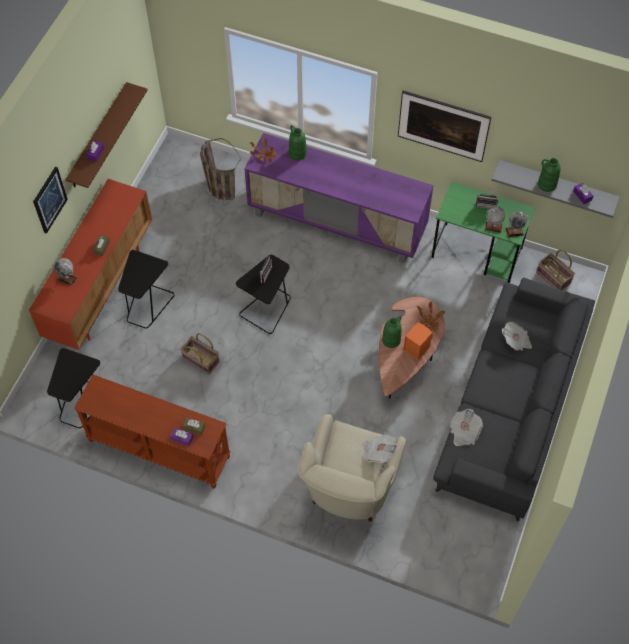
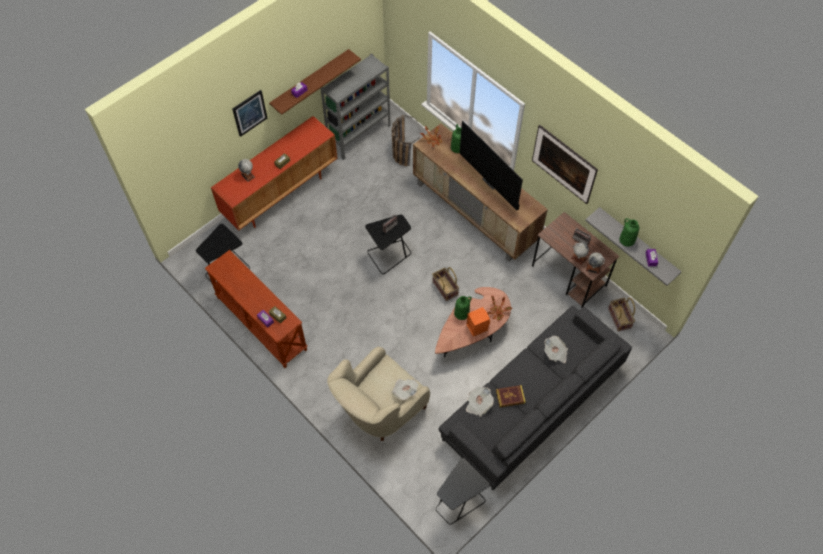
camera: 25 degrees right, 0 degrees up
black side table [118,250,174,329] -> black side table moved to [436,458,490,525]
basket [180,333,219,375] -> basket moved to [432,267,459,301]
purple tv stand [244,133,434,263] -> brown tv stand [413,123,548,262]
green desk [431,181,535,283] -> brown desk [532,212,620,308]
none -> grey bookcase [320,53,391,160]
none -> television [460,121,523,211]
none -> book [496,385,526,407]

